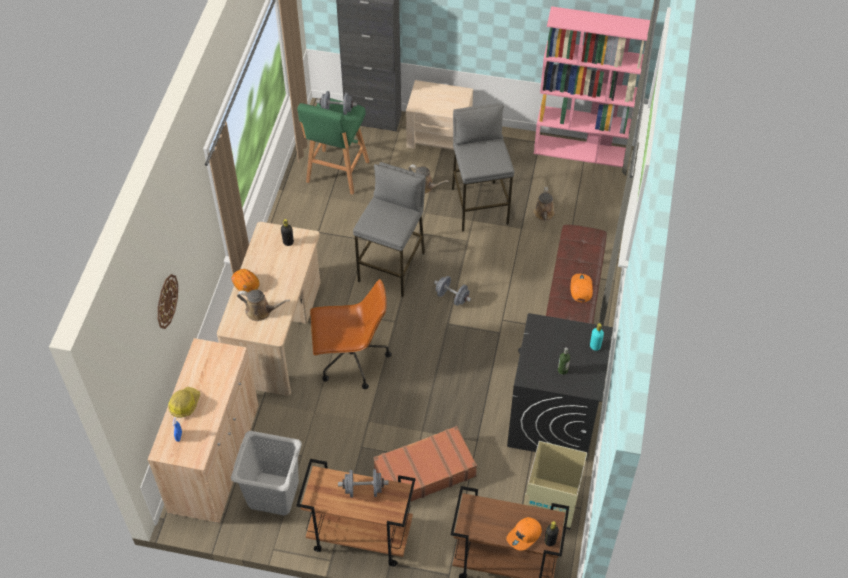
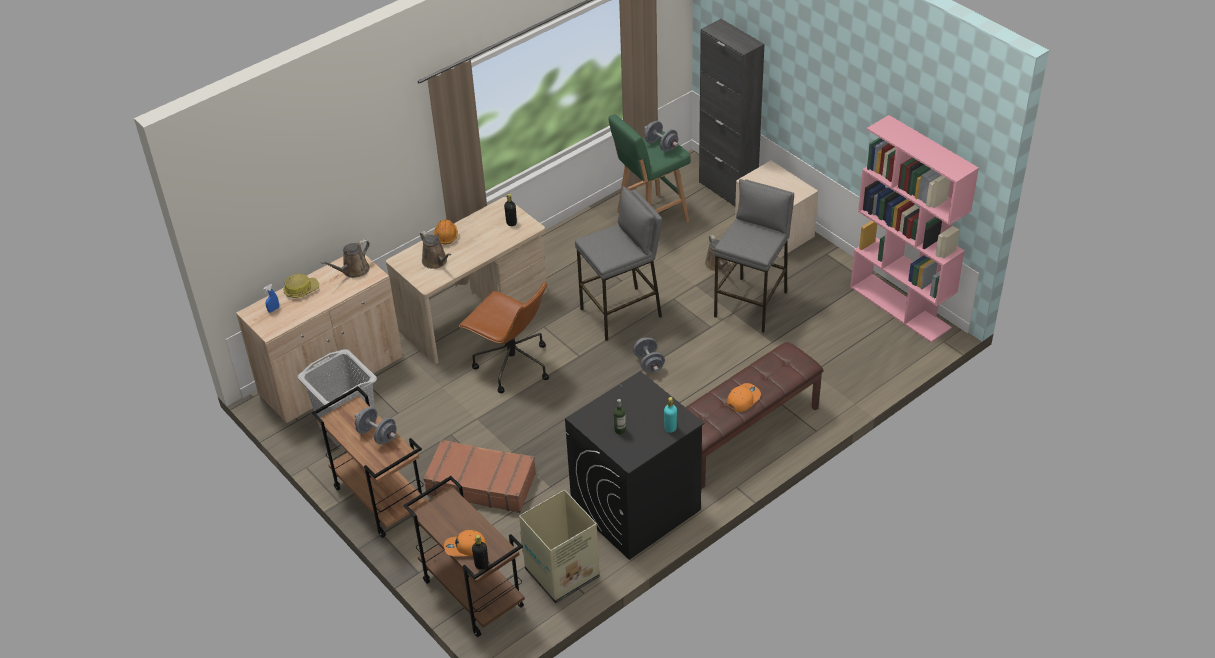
camera: 40 degrees right, 10 degrees down
wall clock [158,274,178,329] -> none
brown watering can [533,187,555,221] -> brown watering can moved to [321,239,370,278]

